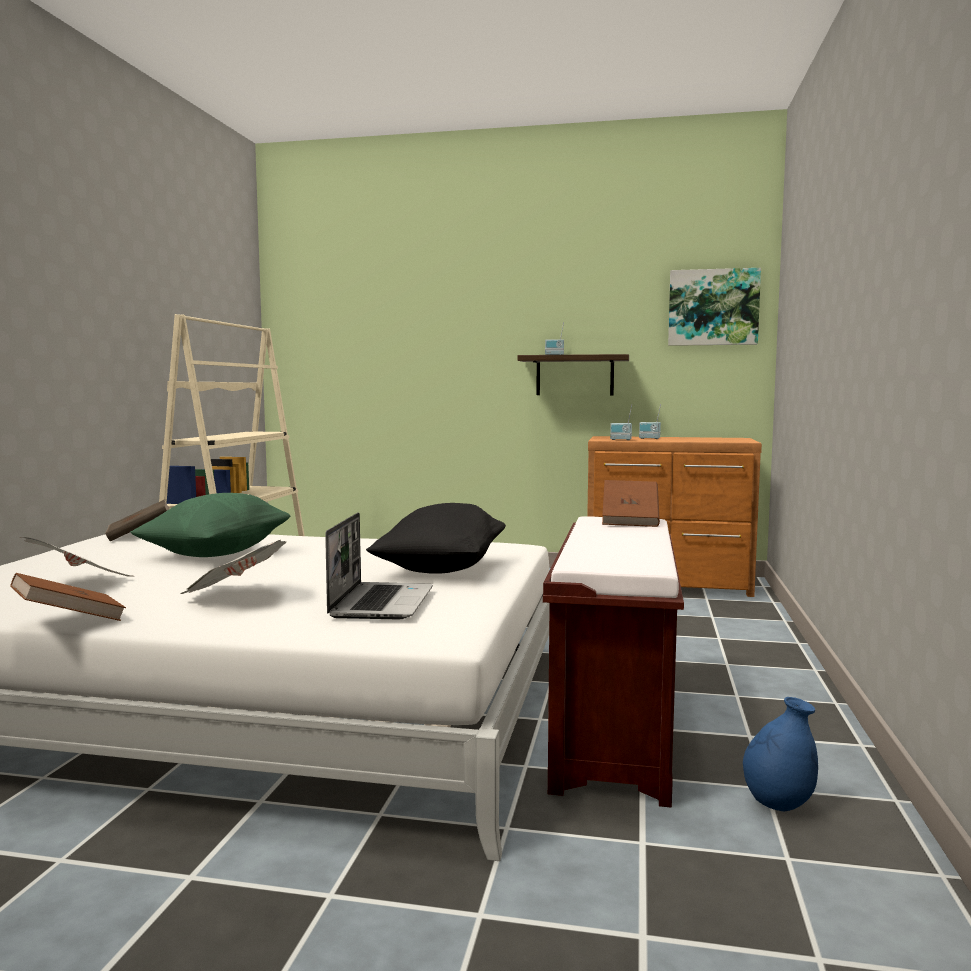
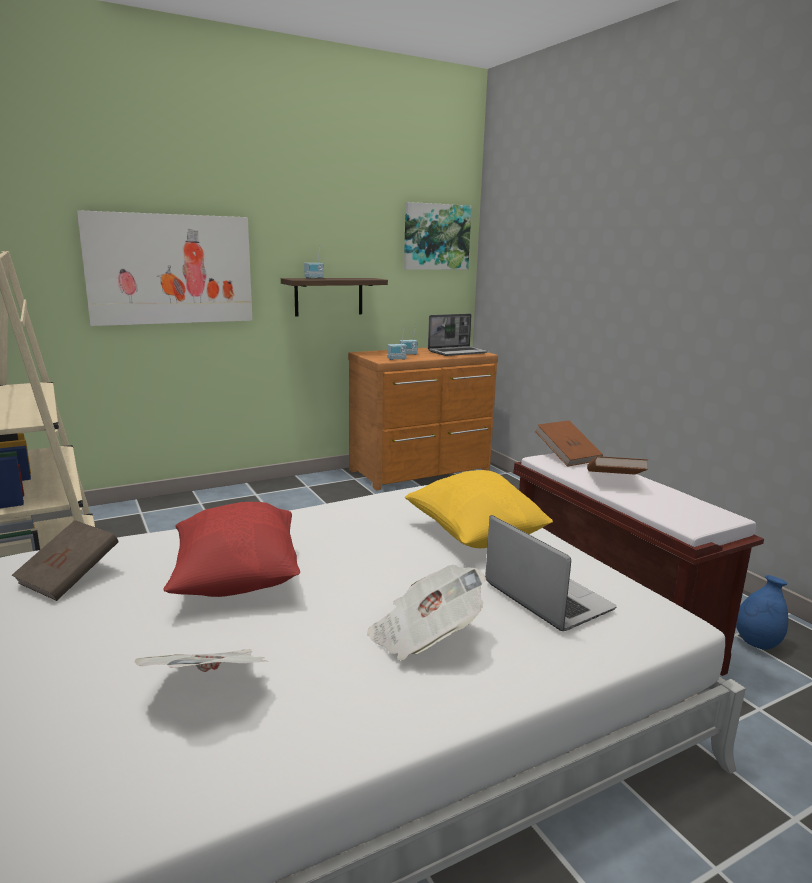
camera: 40 degrees left, 10 degrees up
brown book [10,573,126,621] -> brown book moved to [587,456,648,475]
green pillow [131,493,290,557] -> red pillow [163,502,300,597]
black pillow [366,503,506,574] -> yellow pillow [404,470,553,548]
none -> picture [77,210,252,326]
none -> laptop [428,314,488,356]

